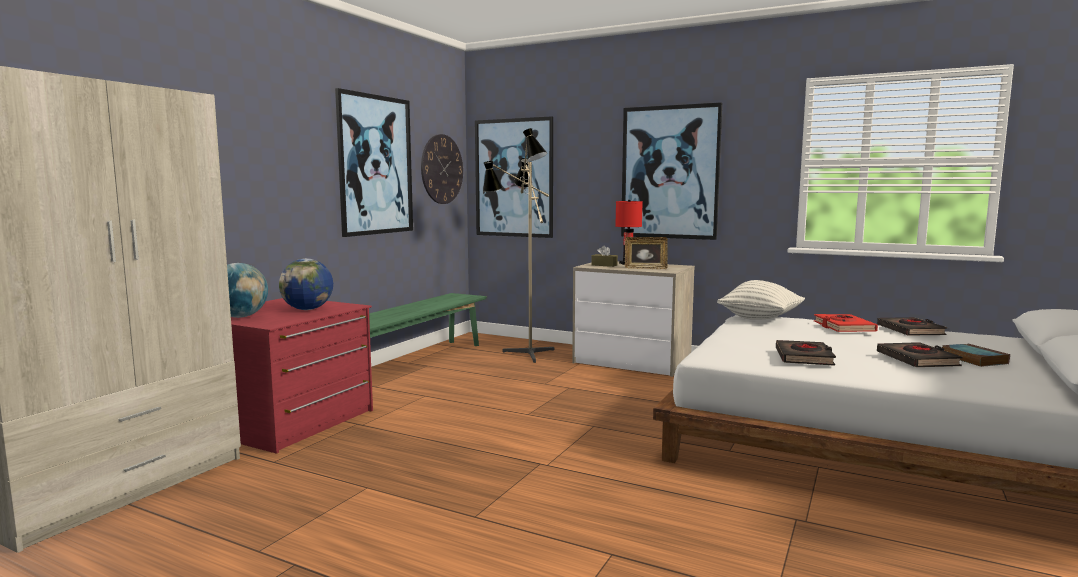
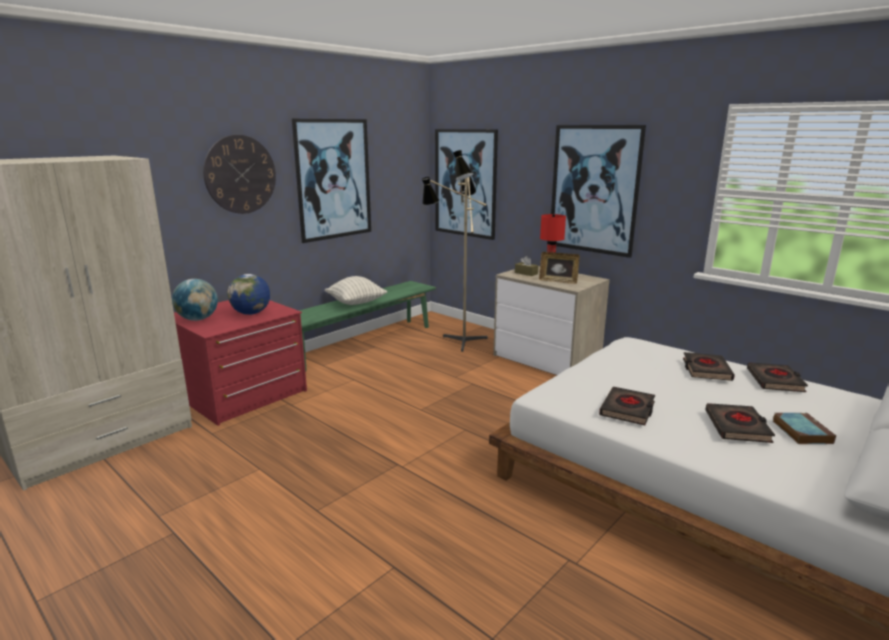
camera: 15 degrees right, 10 degrees up
wall clock [421,134,463,204] -> wall clock moved to [203,135,276,214]
pillow [717,280,805,320] -> pillow moved to [325,276,387,305]
red book [814,314,878,332] -> black book [683,352,735,381]

